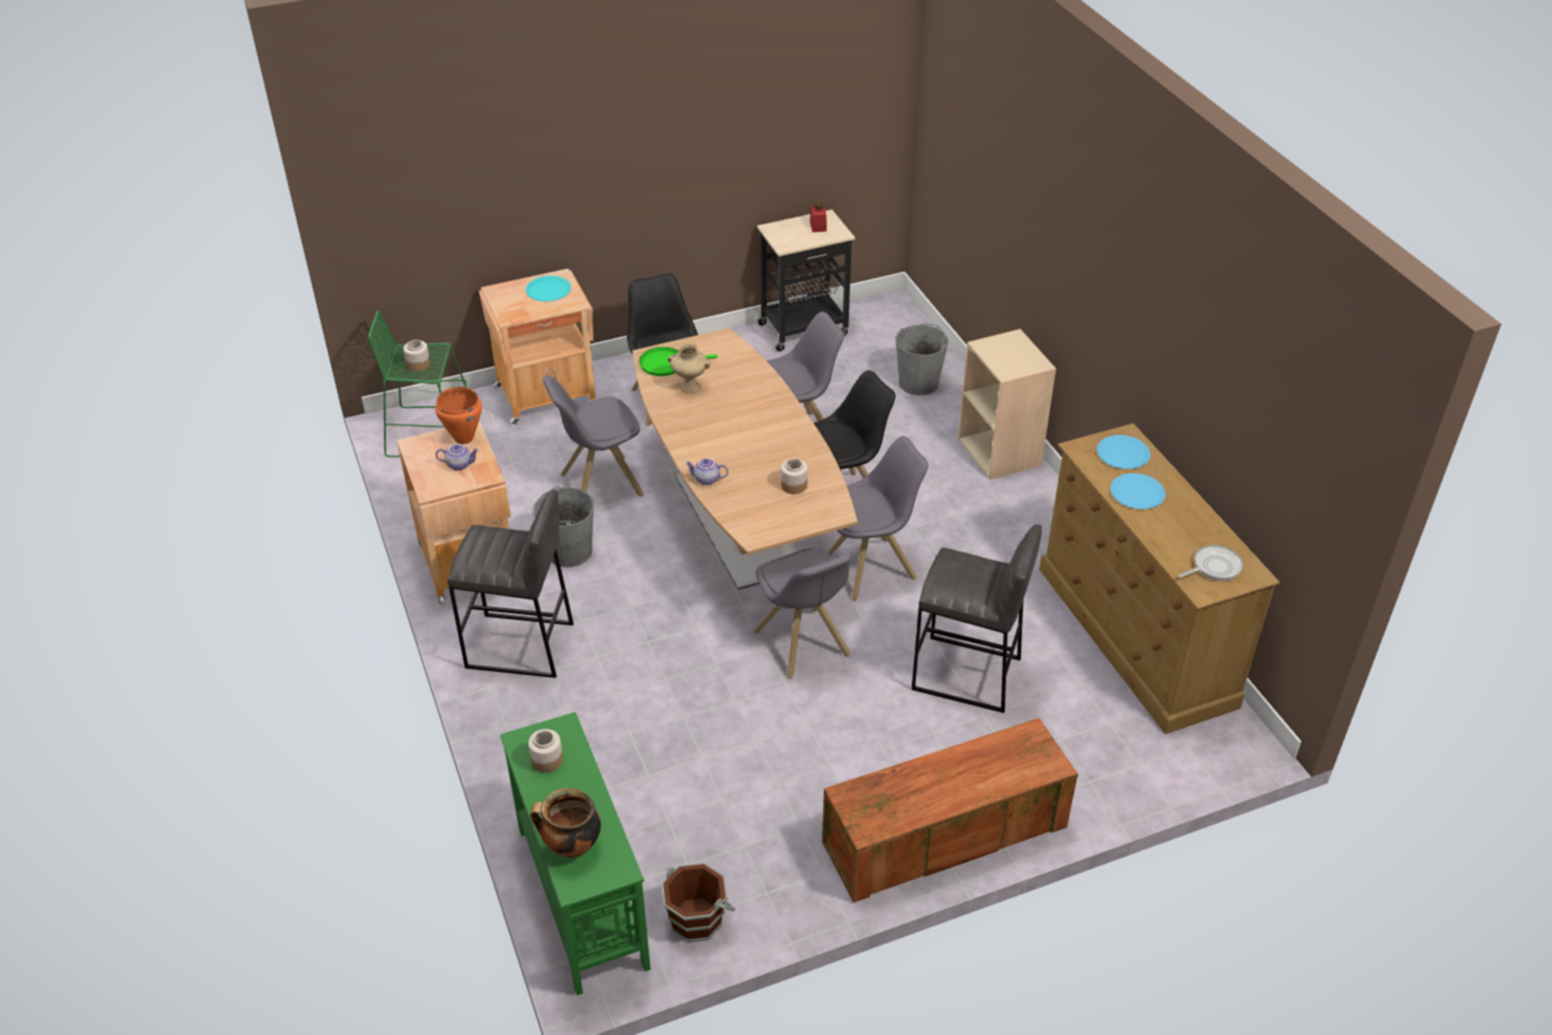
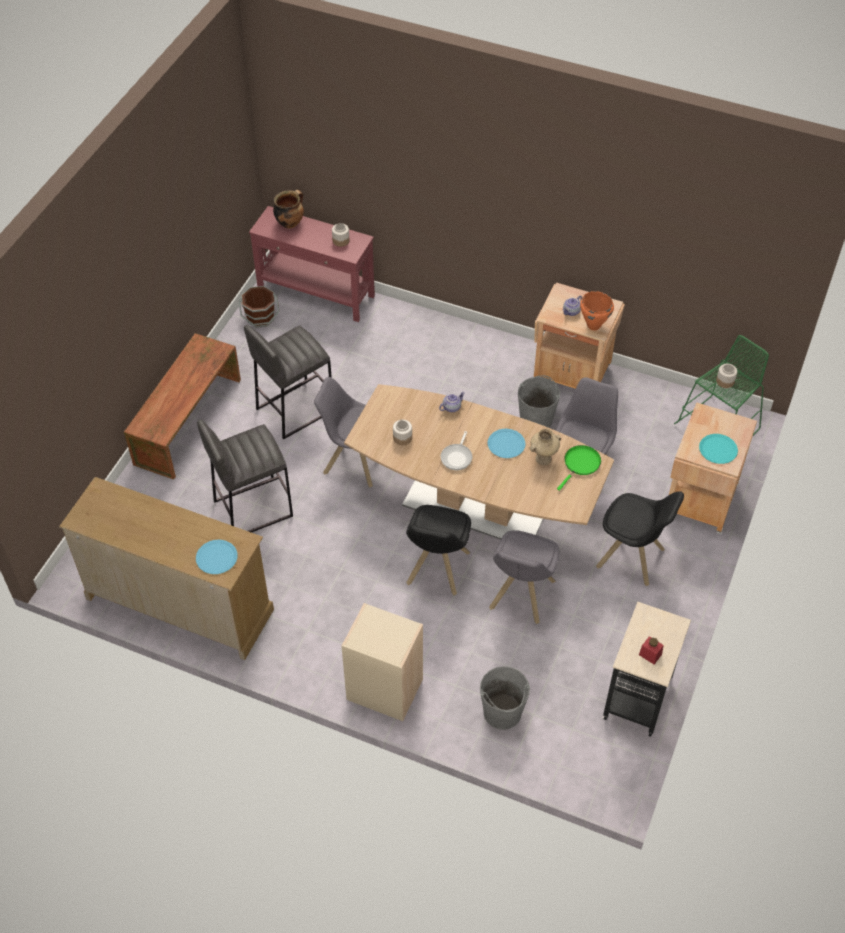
camera: 135 degrees right, 10 degrees up
grey stool [448,490,574,678] -> grey stool moved to [244,325,332,440]
green console table [500,712,651,995] -> red console table [249,206,375,322]
grey chair [827,436,928,600] -> none
blue plate [1110,473,1165,509] -> blue plate moved to [488,429,525,458]
frying pan [1178,545,1243,581] -> frying pan moved to [441,431,472,470]

